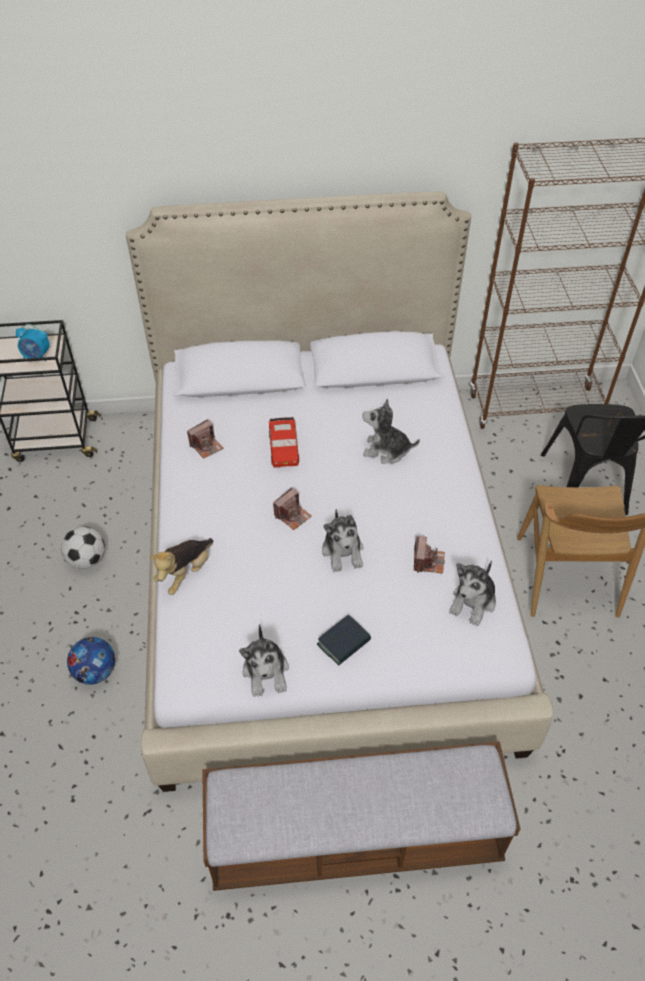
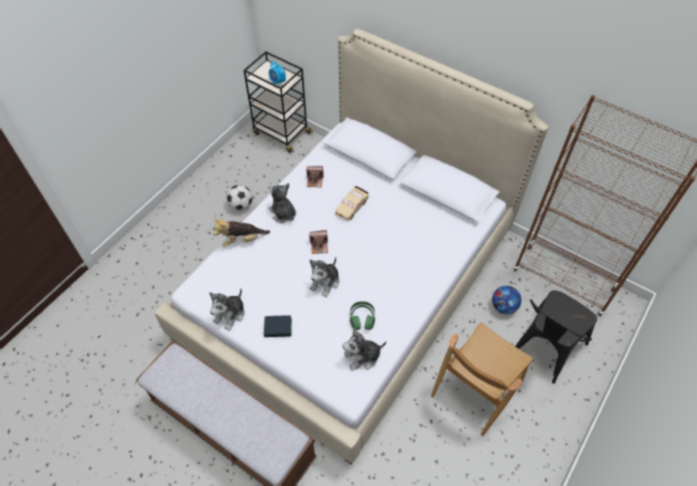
camera: 40 degrees right, 5 degrees up
football [67,637,115,685] -> football moved to [492,286,521,314]
red toy car [269,417,299,468] -> beige toy car [335,186,369,221]
plush toy [363,399,420,464] -> plush toy moved to [268,183,296,223]
camera [414,536,445,573] -> green headphones [350,301,375,330]

